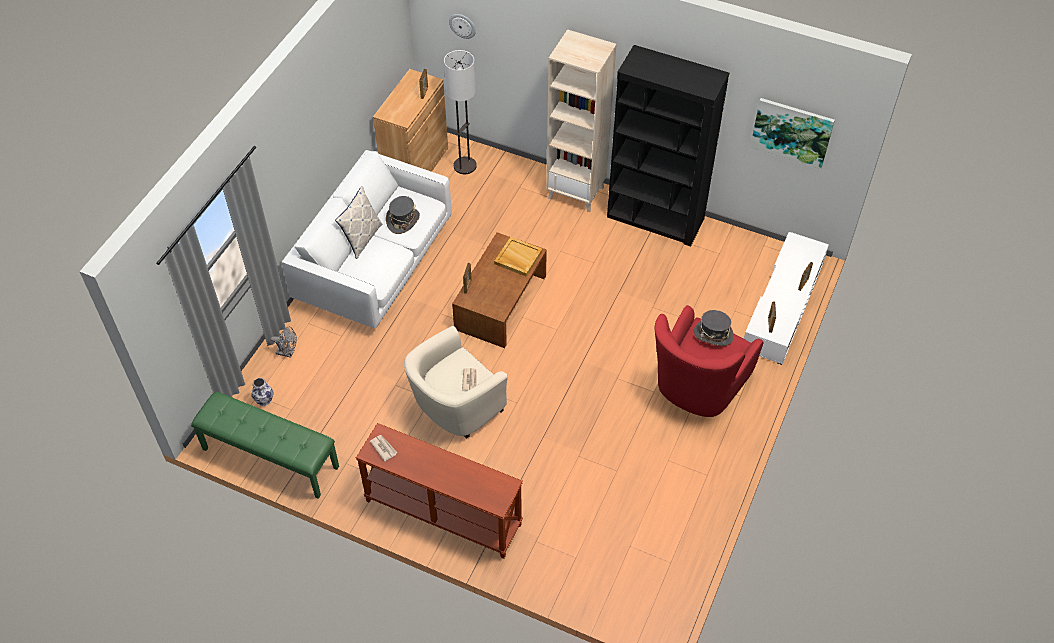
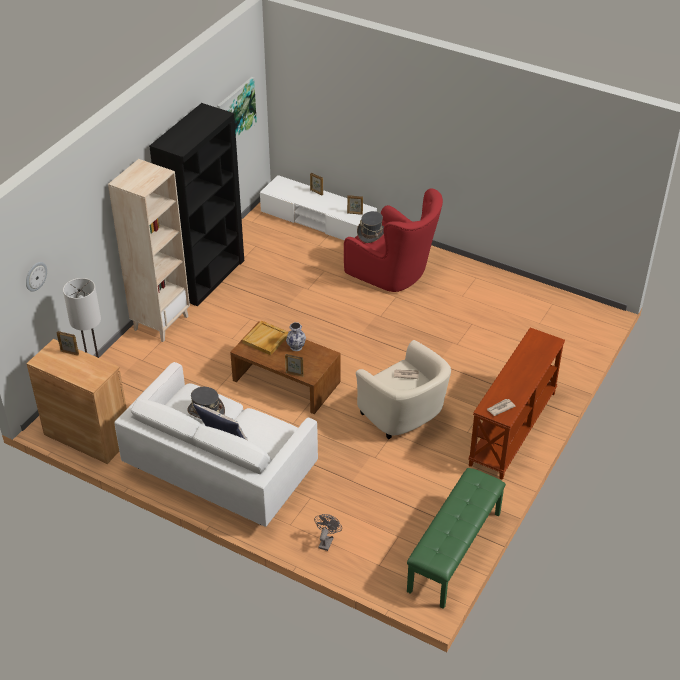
camera: 85 degrees left, 10 degrees down
vase [251,378,274,406] -> vase moved to [286,322,306,351]

